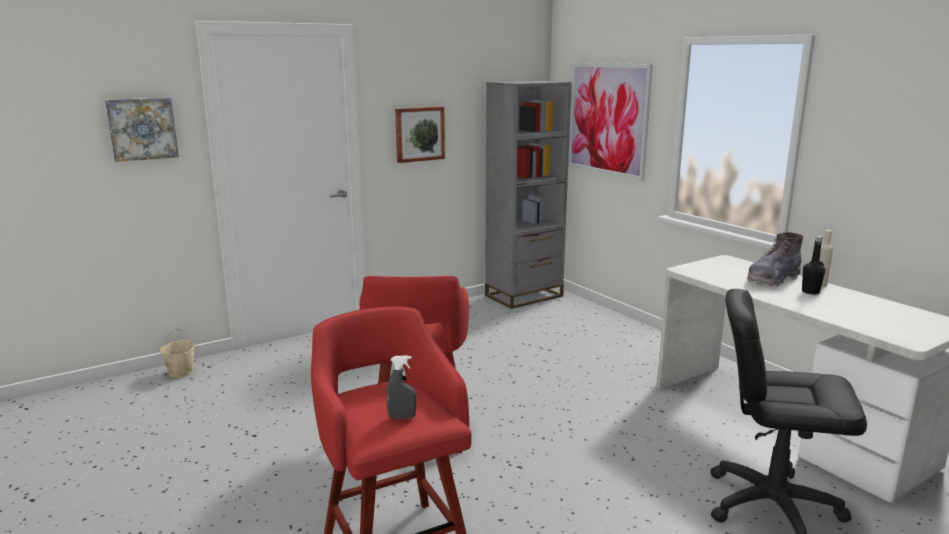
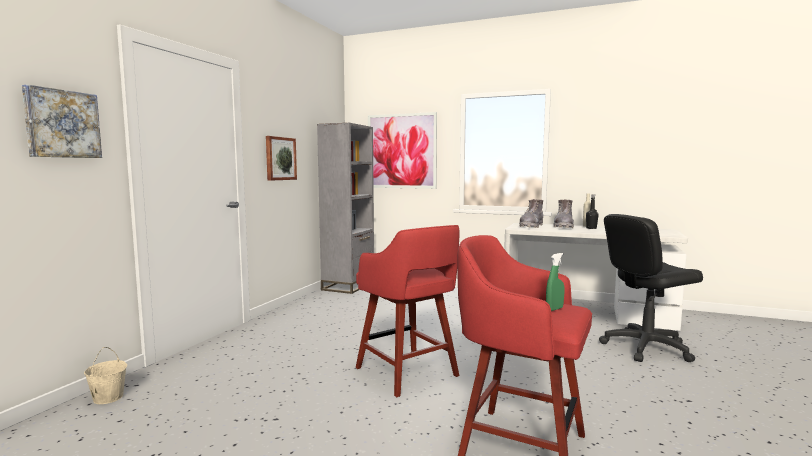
camera: 35 degrees left, 10 degrees down
grey spray bottle [386,355,417,419] -> green spray bottle [546,253,564,311]
none -> grey boot [519,199,543,228]

